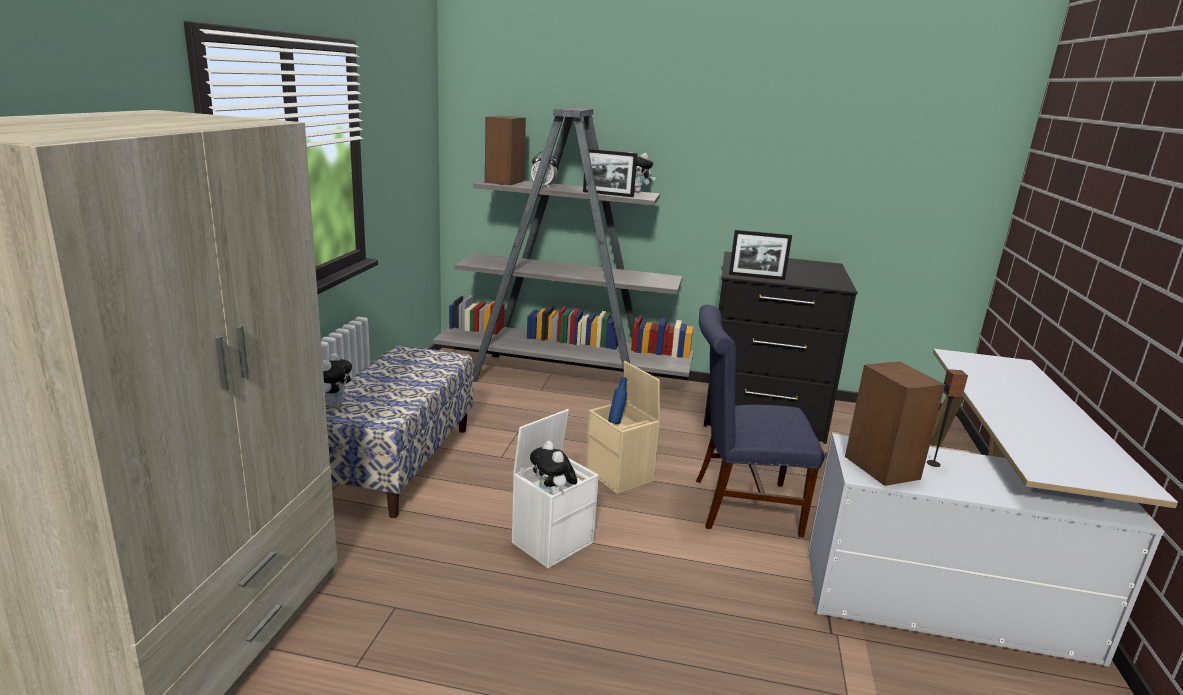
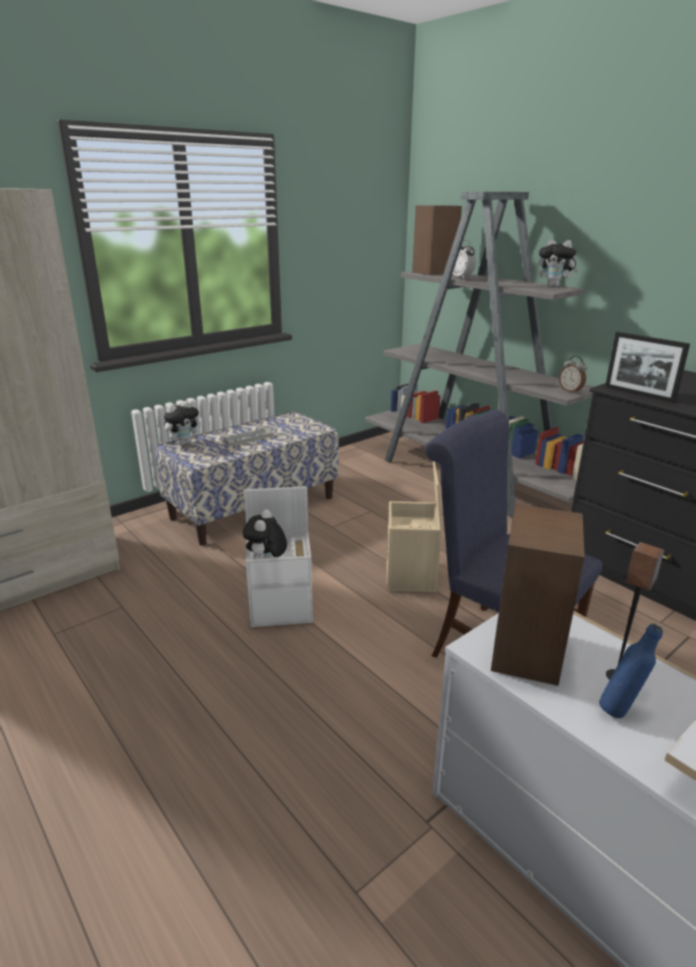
camera: 40 degrees right, 5 degrees up
picture frame [583,149,637,197] -> none
blue bottle [608,376,627,424] -> blue bottle moved to [599,623,663,718]
none -> grey tray [222,427,272,447]
none -> alarm clock [559,356,587,394]

